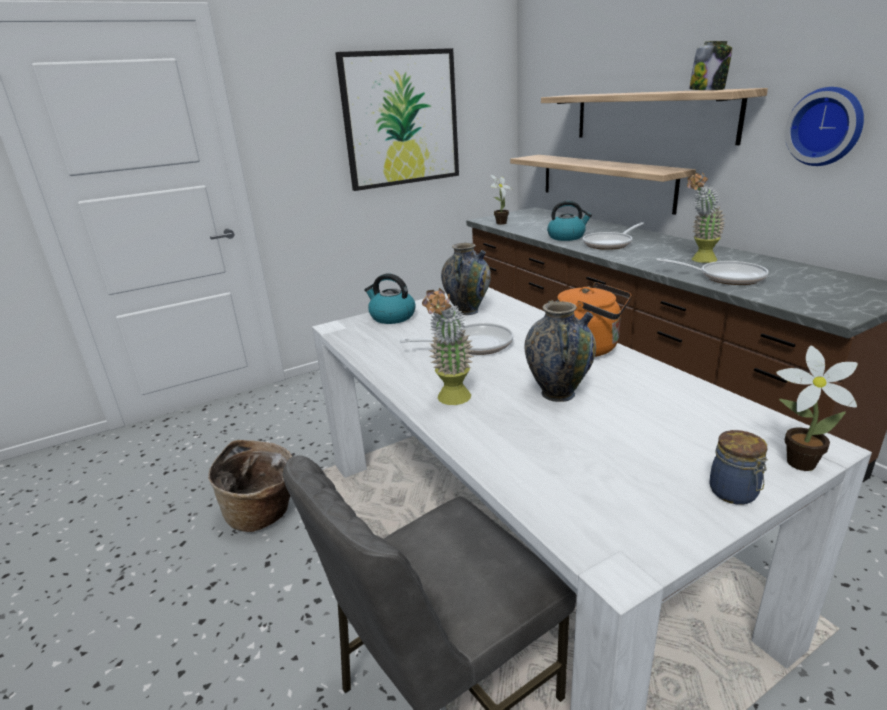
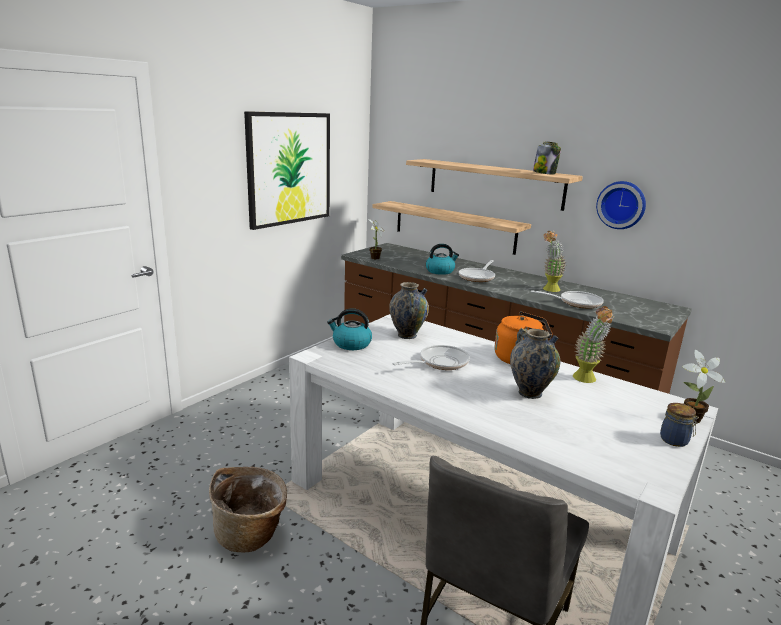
camera: 25 degrees left, 5 degrees down
potted plant [422,288,474,405] -> potted plant moved to [573,306,614,383]

